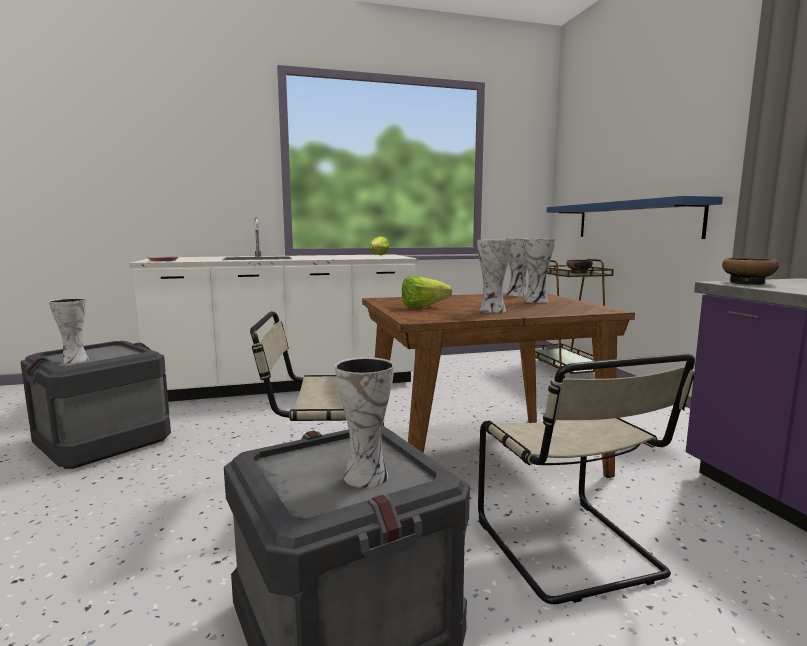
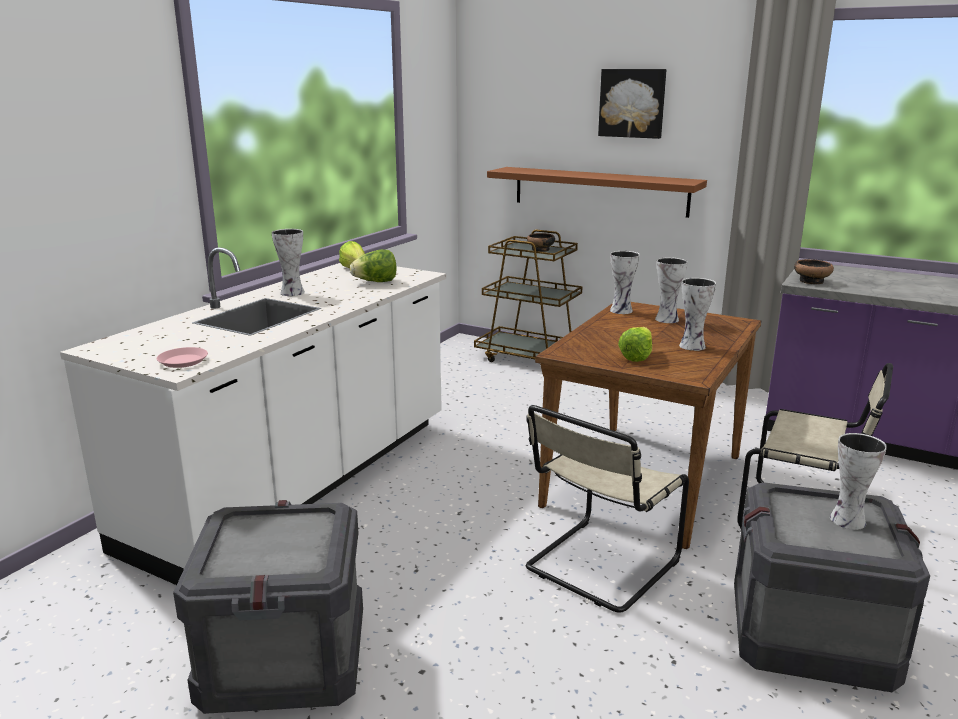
camera: 45 degrees left, 10 degrees up
vase [49,298,89,364] -> vase moved to [271,229,305,296]
blue shelf [547,196,723,239] -> brown shelf [487,167,707,218]
none -> lettuce [350,249,396,282]
none -> picture [598,69,666,139]

